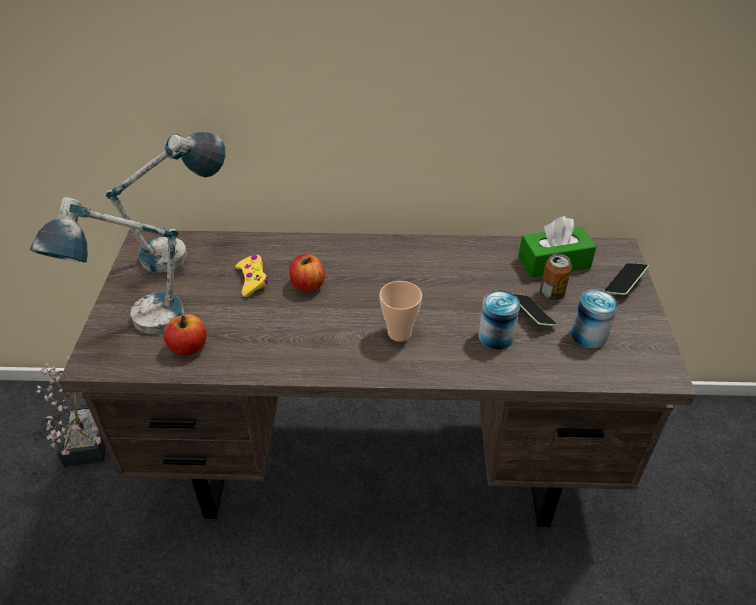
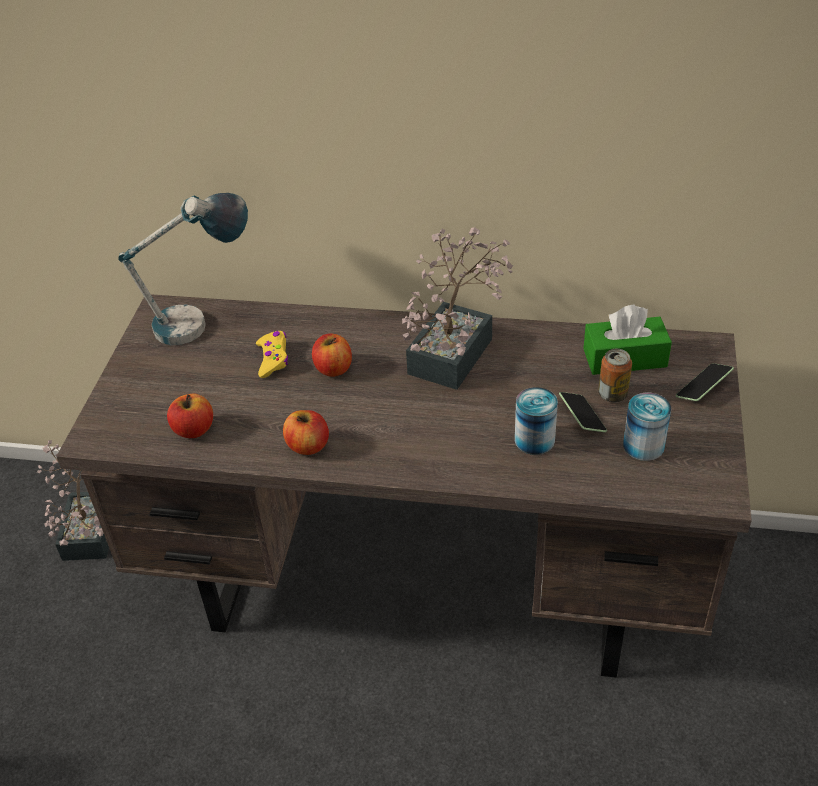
camera: 10 degrees right, 0 degrees up
table lamp [30,197,184,334] -> none
cup [379,281,422,342] -> none
none -> apple [283,410,329,455]
none -> potted plant [402,227,514,390]

